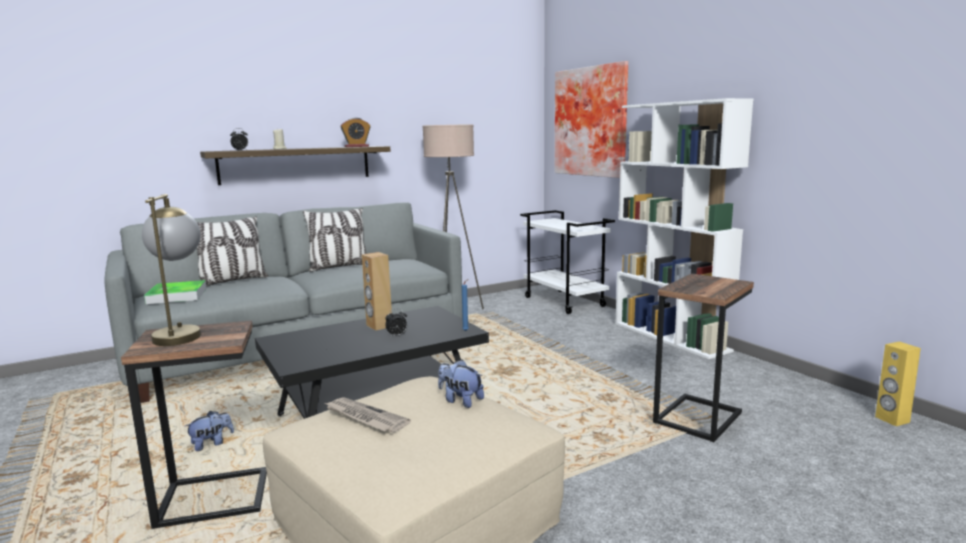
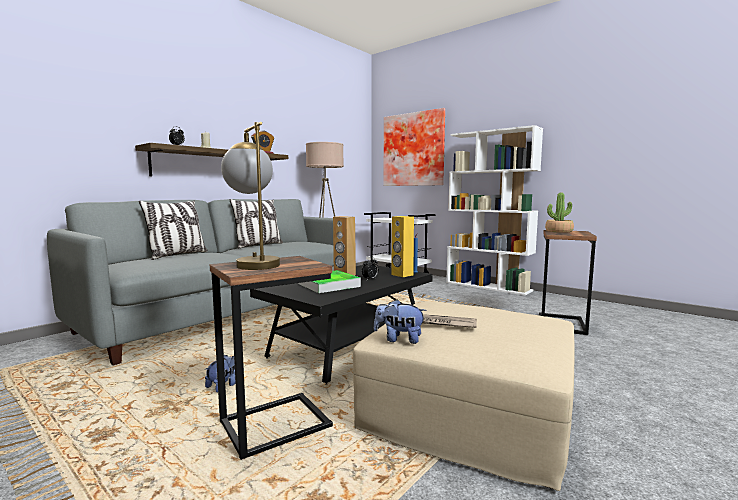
camera: 20 degrees left, 5 degrees down
tray [144,280,207,304] -> tray moved to [298,270,361,293]
plush toy [438,360,484,408] -> plush toy moved to [374,299,427,344]
yellow speaker [875,342,921,426] -> yellow speaker moved to [391,216,414,277]
none -> potted plant [545,193,574,233]

